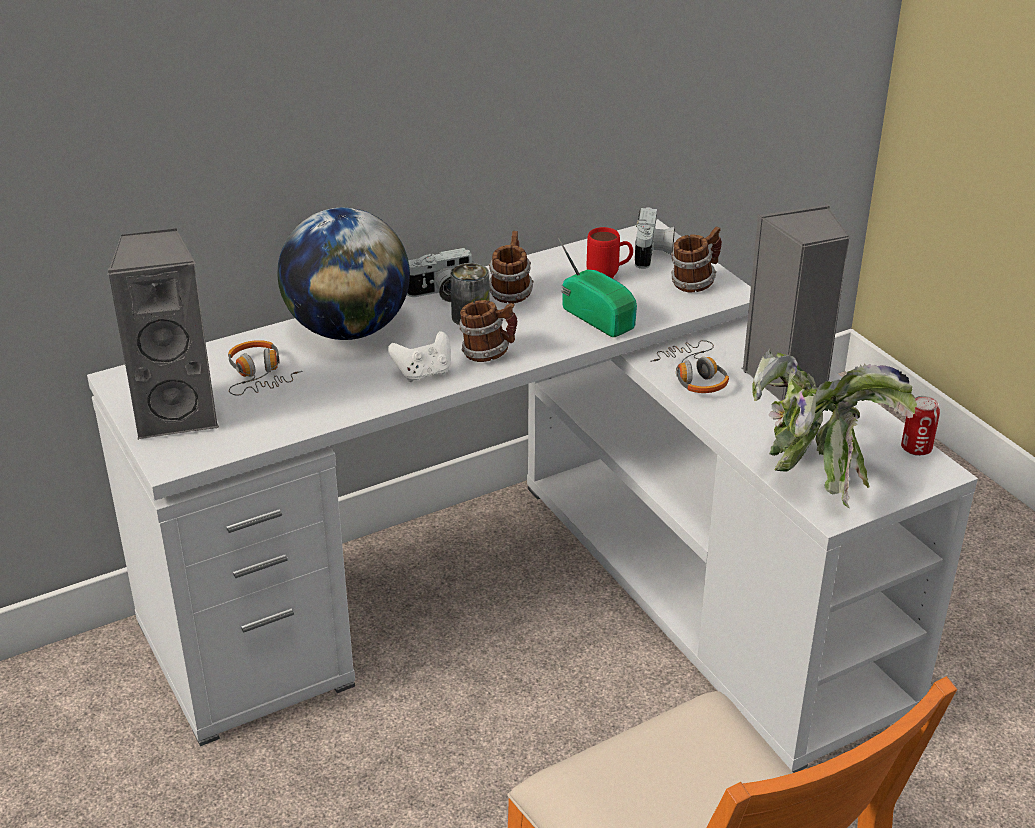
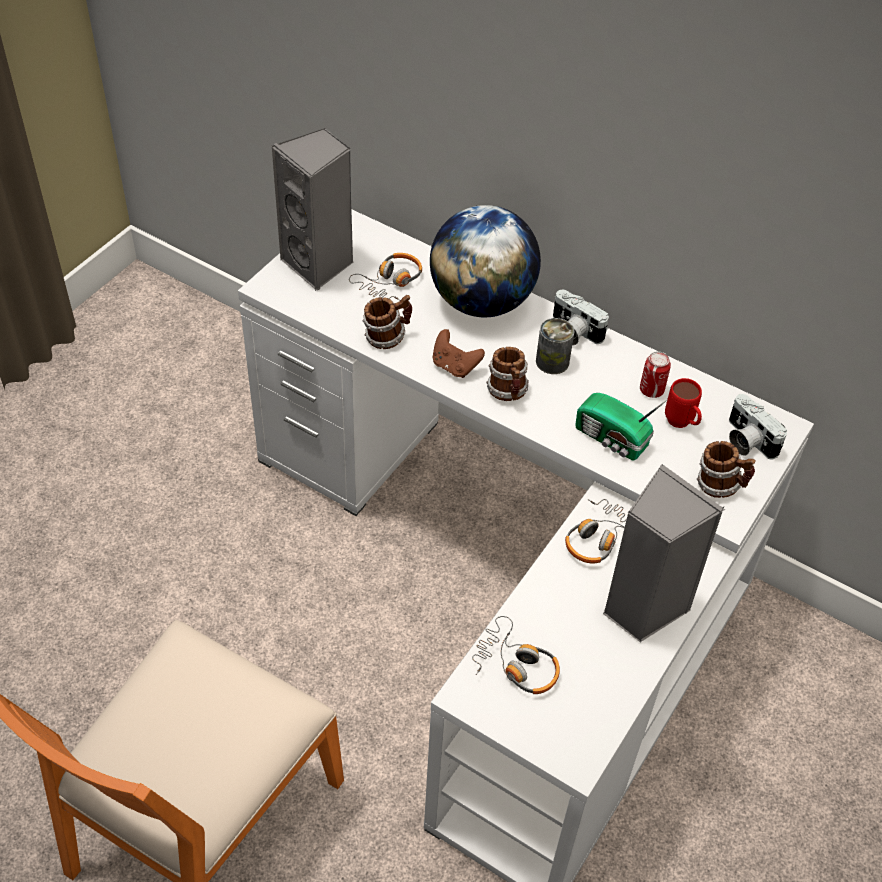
camera: 60 degrees right, 15 degrees up
white game controller [388,331,451,382] -> brown game controller [433,329,485,378]
mug [489,231,534,304] -> mug moved to [363,295,412,349]
radio [558,238,637,337] -> radio turned 105 degrees clockwise [575,393,667,461]
camera [635,207,675,269] -> camera turned 75 degrees clockwise [729,394,787,459]
potted plant [753,347,917,508] -> headphones [472,616,560,694]
can [901,396,940,456] -> can moved to [640,351,671,398]

